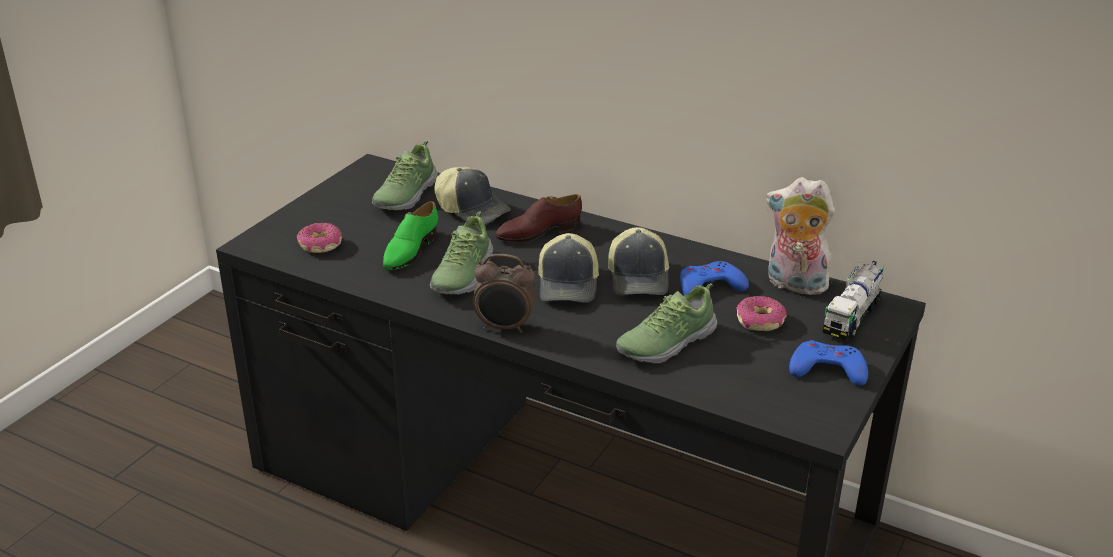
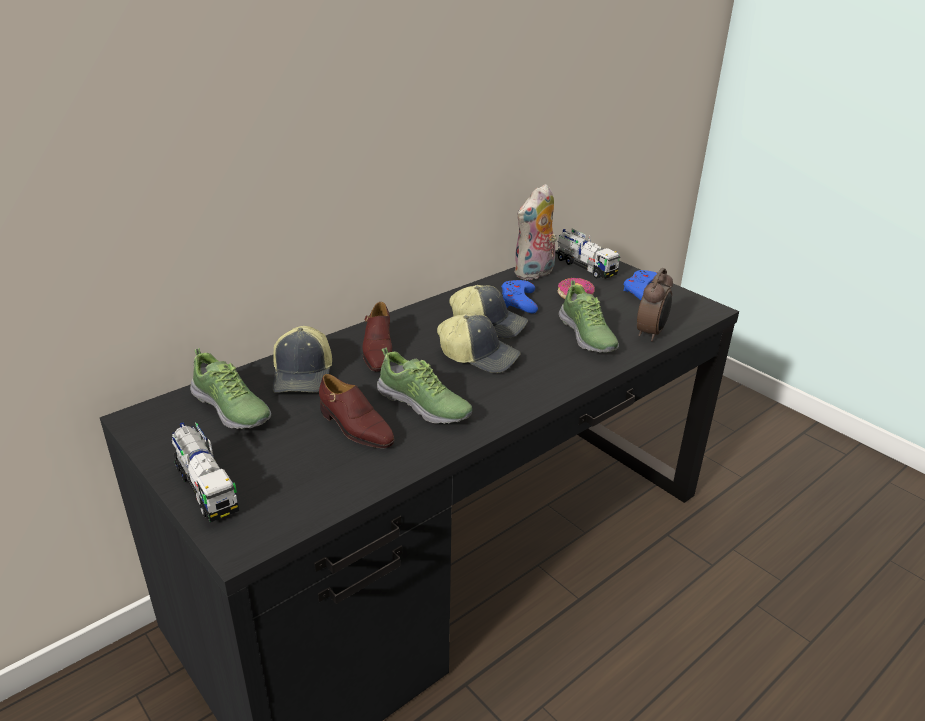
camera: 70 degrees left, 0 degrees up
donut [297,223,342,253] -> none
green shoe [383,201,438,270] -> brown shoe [319,374,395,448]
cap [434,167,511,225] -> cap turned 120 degrees clockwise [272,326,332,393]
alarm clock [473,254,535,333] -> alarm clock moved to [637,268,673,341]
none -> toy truck [172,422,239,522]

